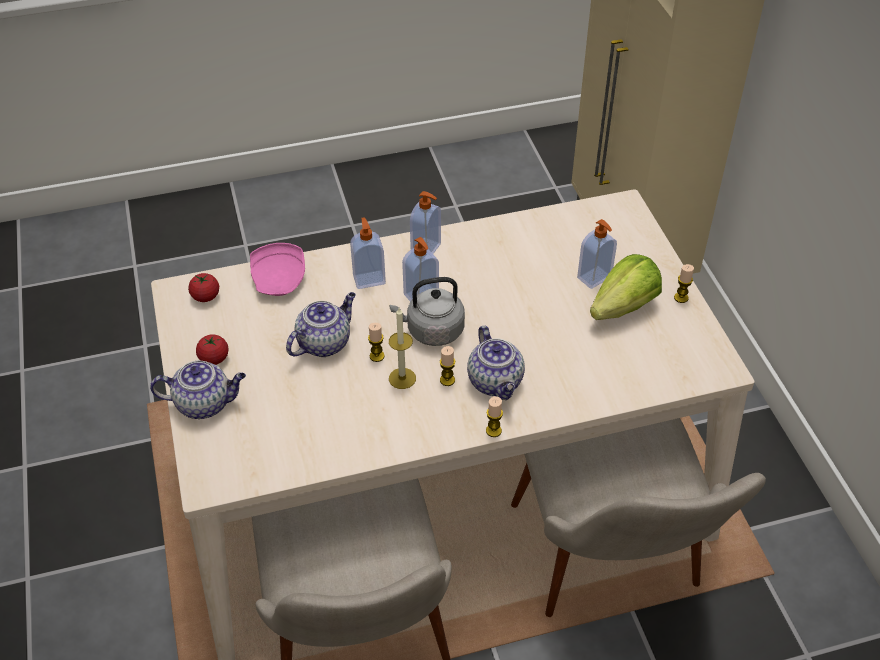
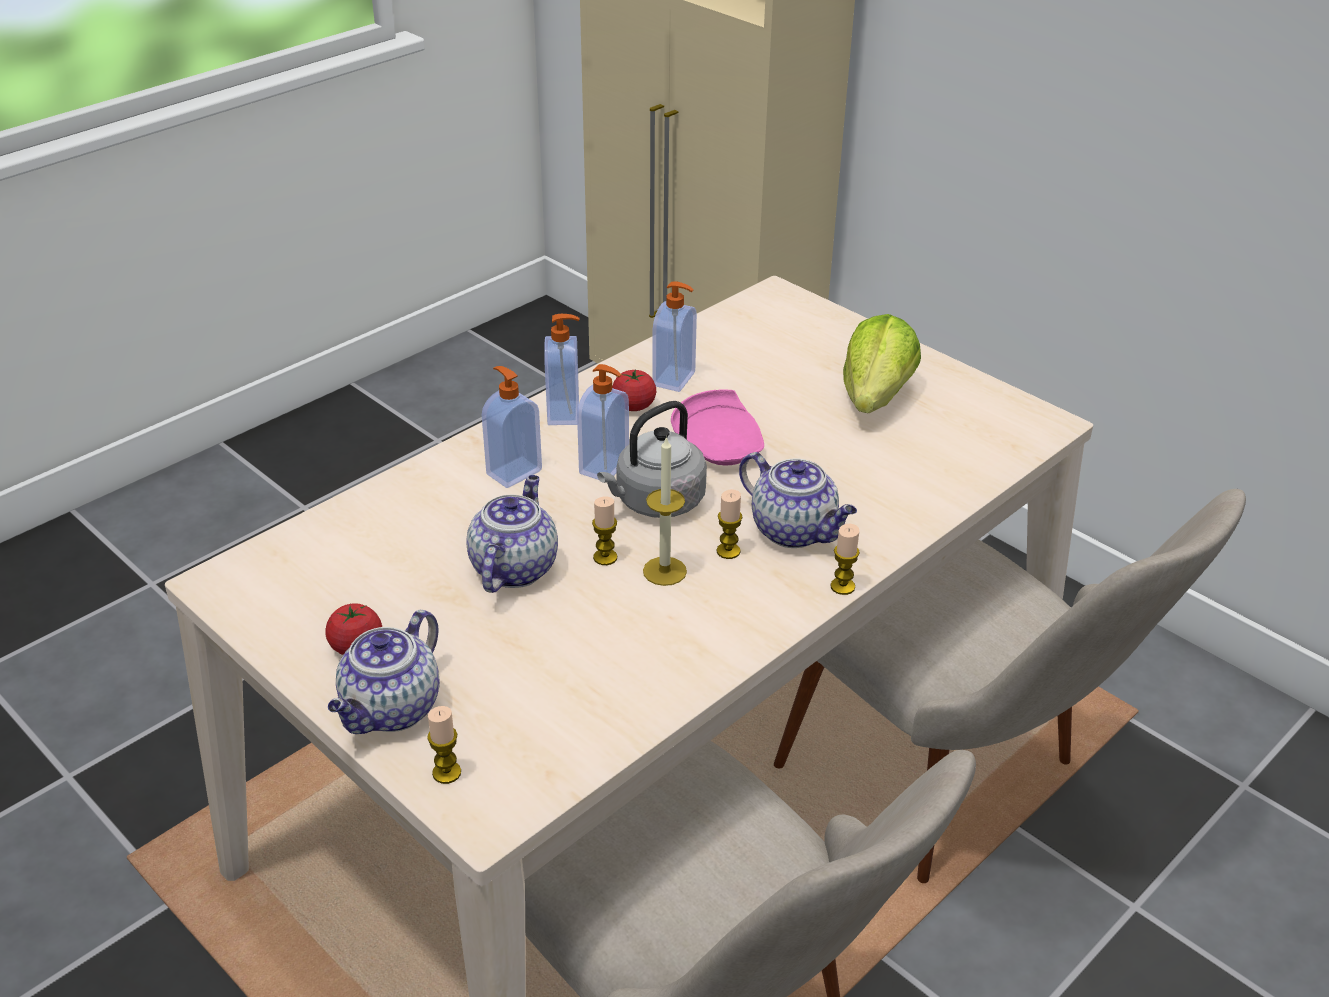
camera: 30 degrees left, 10 degrees down
teapot [150,360,246,419] -> teapot turned 150 degrees clockwise [328,610,440,734]
tomato [188,273,219,302] -> tomato moved to [612,369,656,411]
pink plate [250,243,305,296] -> pink plate moved to [671,389,764,465]
soap dispenser [577,219,617,289] -> soap dispenser moved to [652,281,697,392]
candle [674,264,694,303] -> candle moved to [427,706,461,784]

